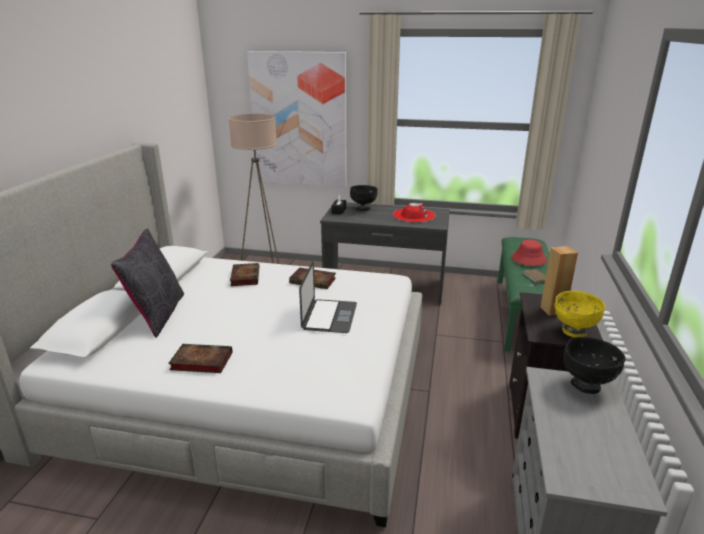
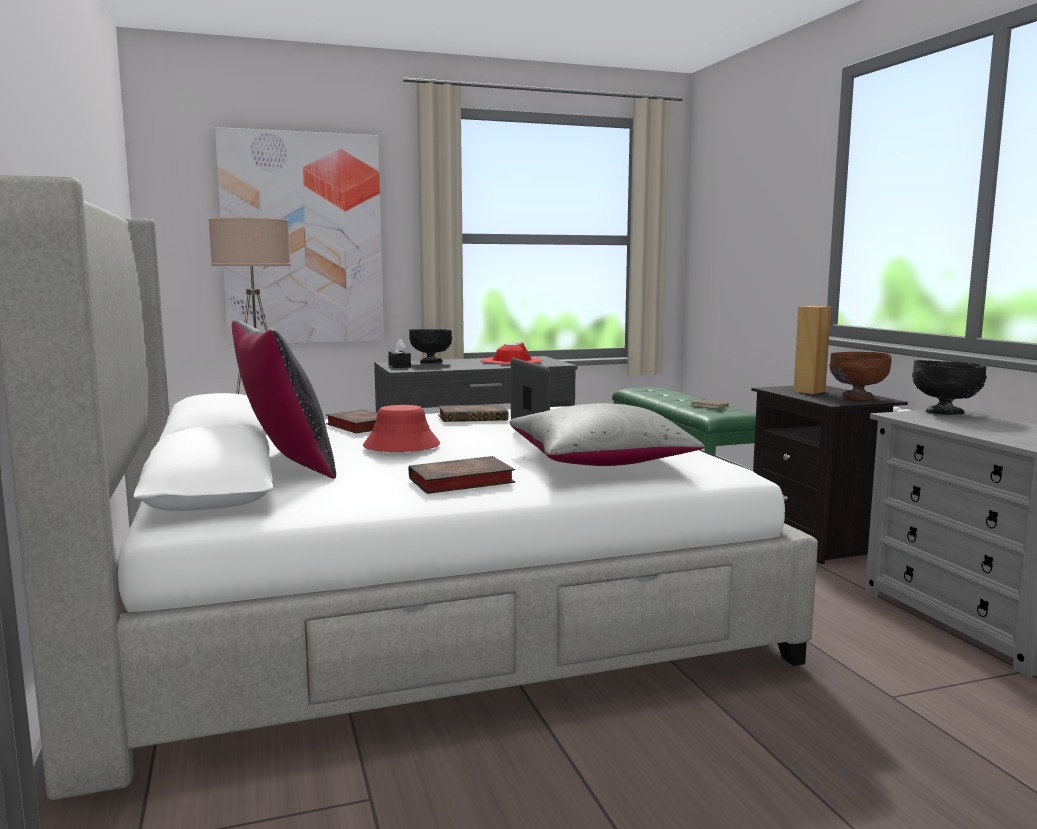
camera: 30 degrees left, 15 degrees down
red hat [512,240,547,266] -> red hat moved to [363,405,440,452]
yellow bowl [554,291,605,337] -> brown bowl [829,352,892,400]
none -> grey pillow [509,403,705,466]

